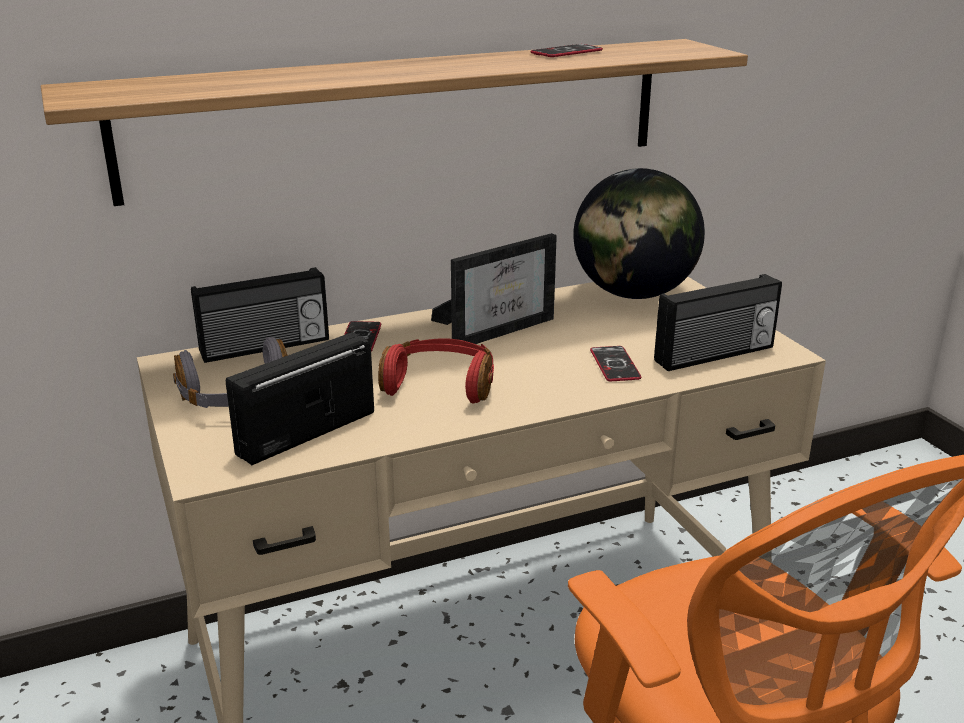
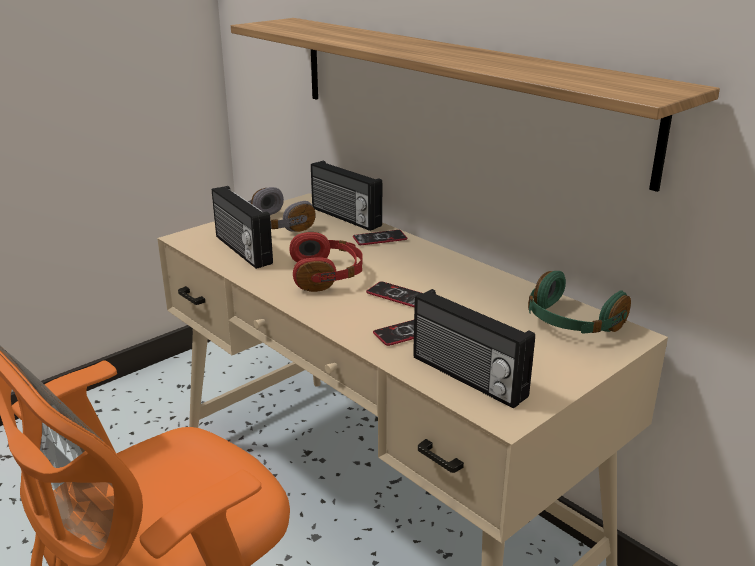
camera: 70 degrees right, 0 degrees up
radio [226,332,374,465] -> radio turned 150 degrees counterclockwise [212,186,273,269]
picture frame [431,233,557,344] -> none
phone [531,44,603,57] -> phone moved to [366,281,423,307]
globe [573,168,705,299] -> green headphones [528,271,631,334]

